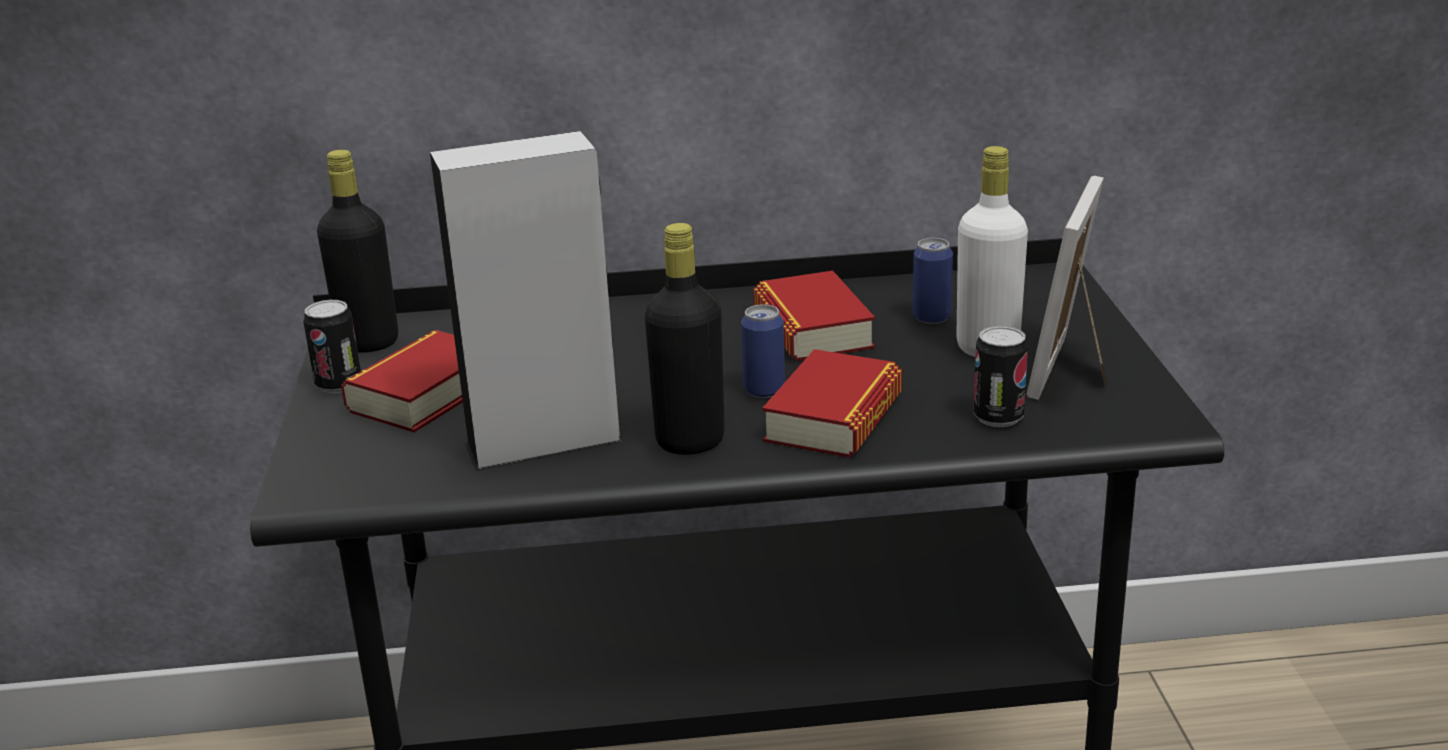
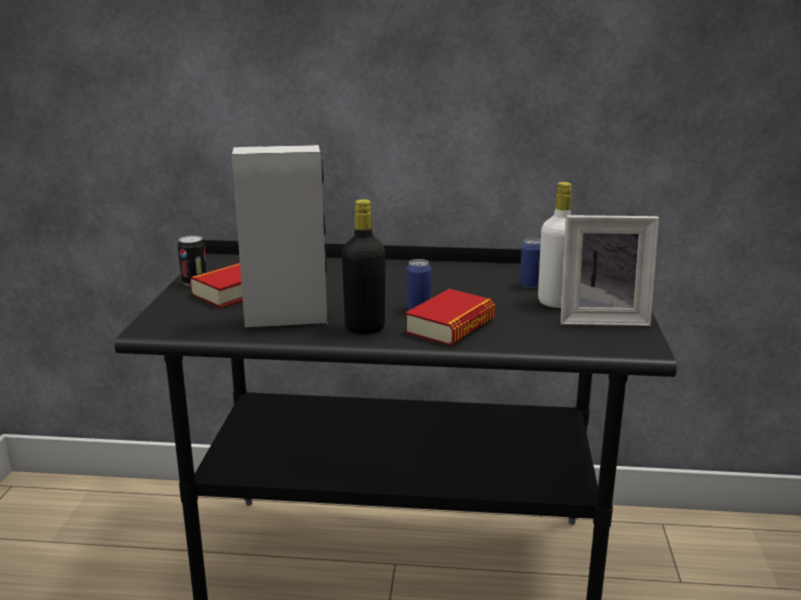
camera: 10 degrees right, 5 degrees down
black bottle [317,150,398,352] -> none
book [754,271,875,361] -> none
can [973,326,1028,427] -> none
picture frame [1027,176,1106,400] -> picture frame turned 120 degrees counterclockwise [560,215,659,326]

